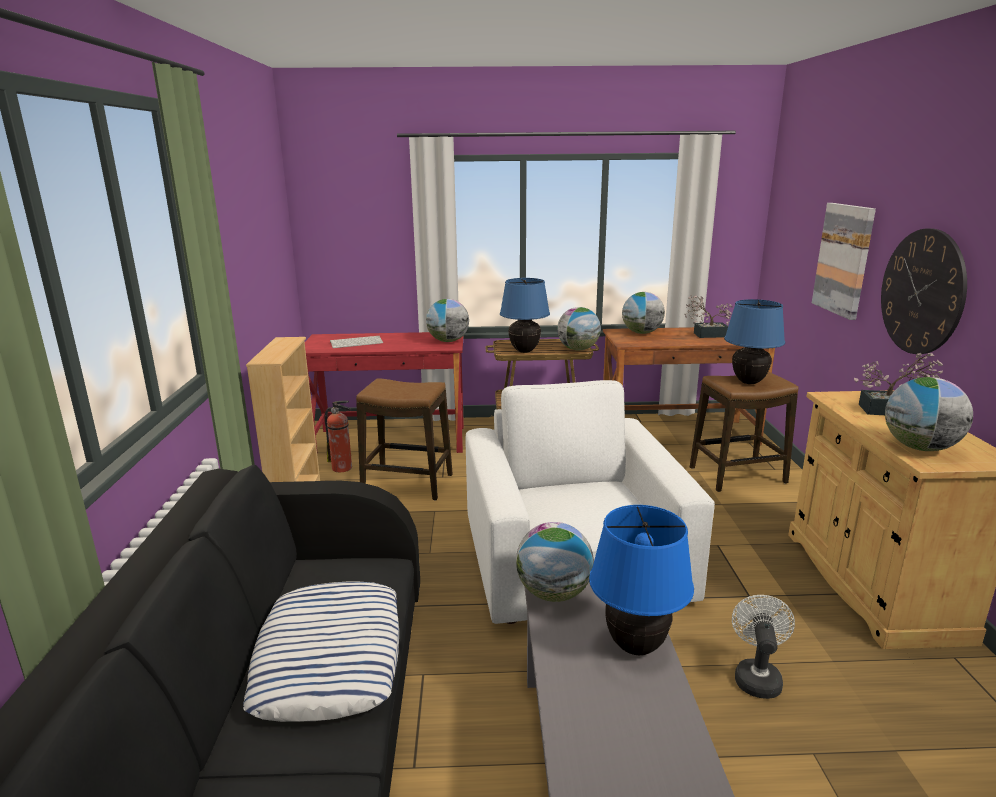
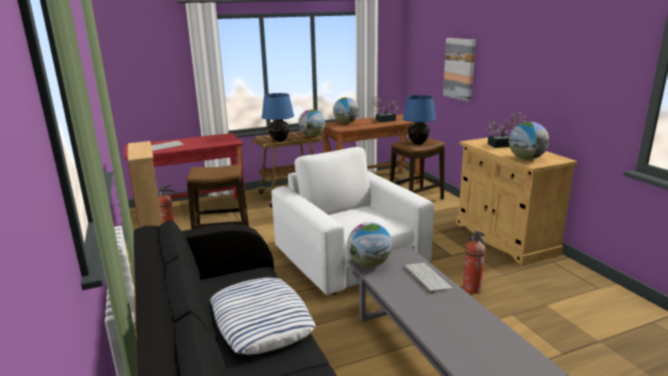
camera: 20 degrees left, 0 degrees up
globe [426,299,469,342] -> none
blue table lamp [589,505,694,655] -> keyboard [404,263,453,294]
white fan [732,595,795,699] -> fire extinguisher [463,231,485,294]
wall clock [881,229,967,354] -> none

